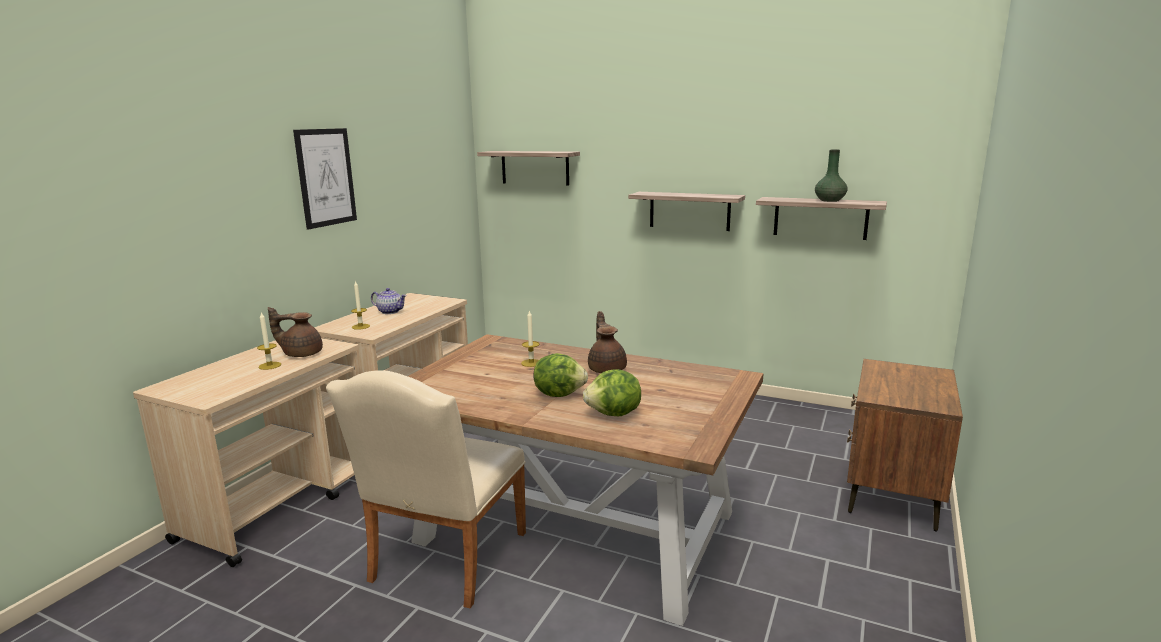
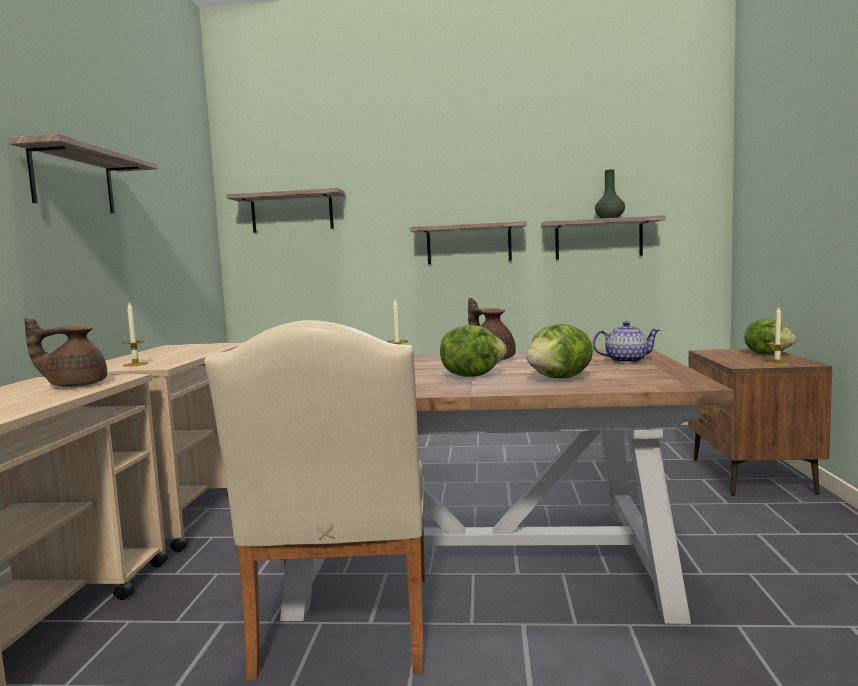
camera: 20 degrees left, 10 degrees down
candle [257,313,281,370] -> candle moved to [765,307,790,366]
picture [293,128,357,230] -> shelf [9,134,158,214]
teapot [371,288,407,314] -> teapot moved to [593,321,660,363]
none -> lettuce [744,319,796,355]

